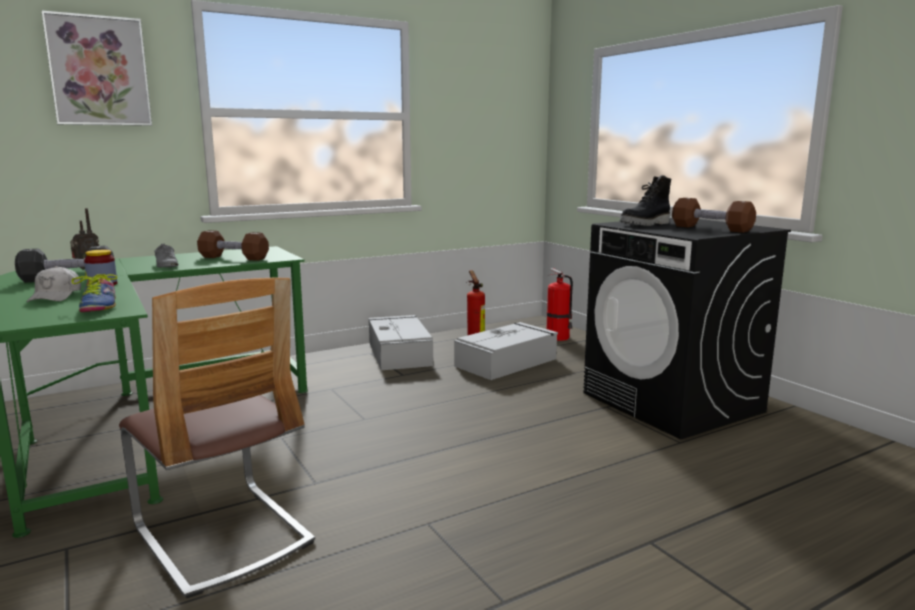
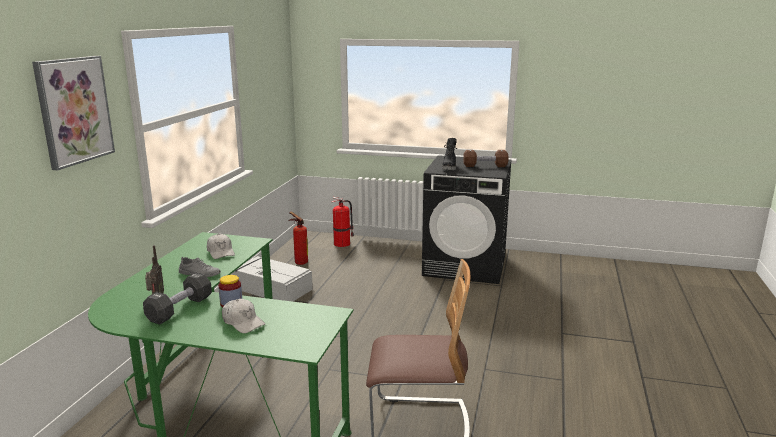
camera: 45 degrees left, 5 degrees up
shoe [72,271,117,312] -> none
brown dumbbell [197,230,269,261] -> white cap [207,234,235,259]
grey storage box [454,322,558,380] -> none

